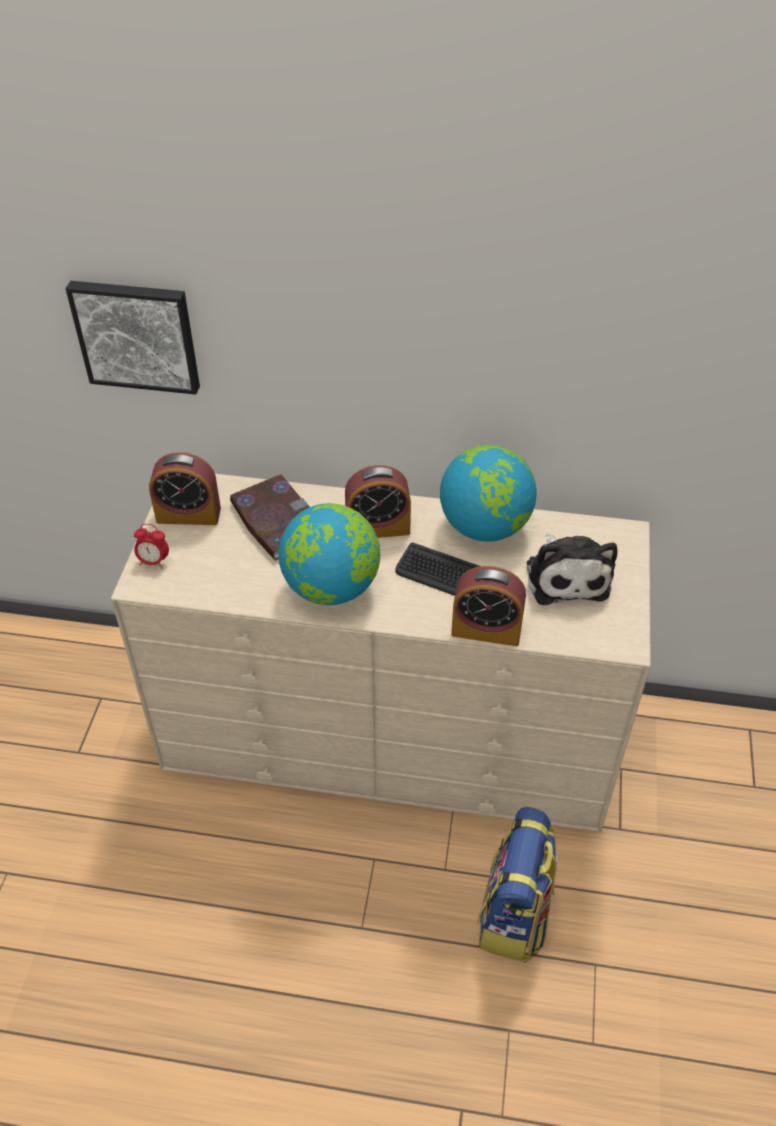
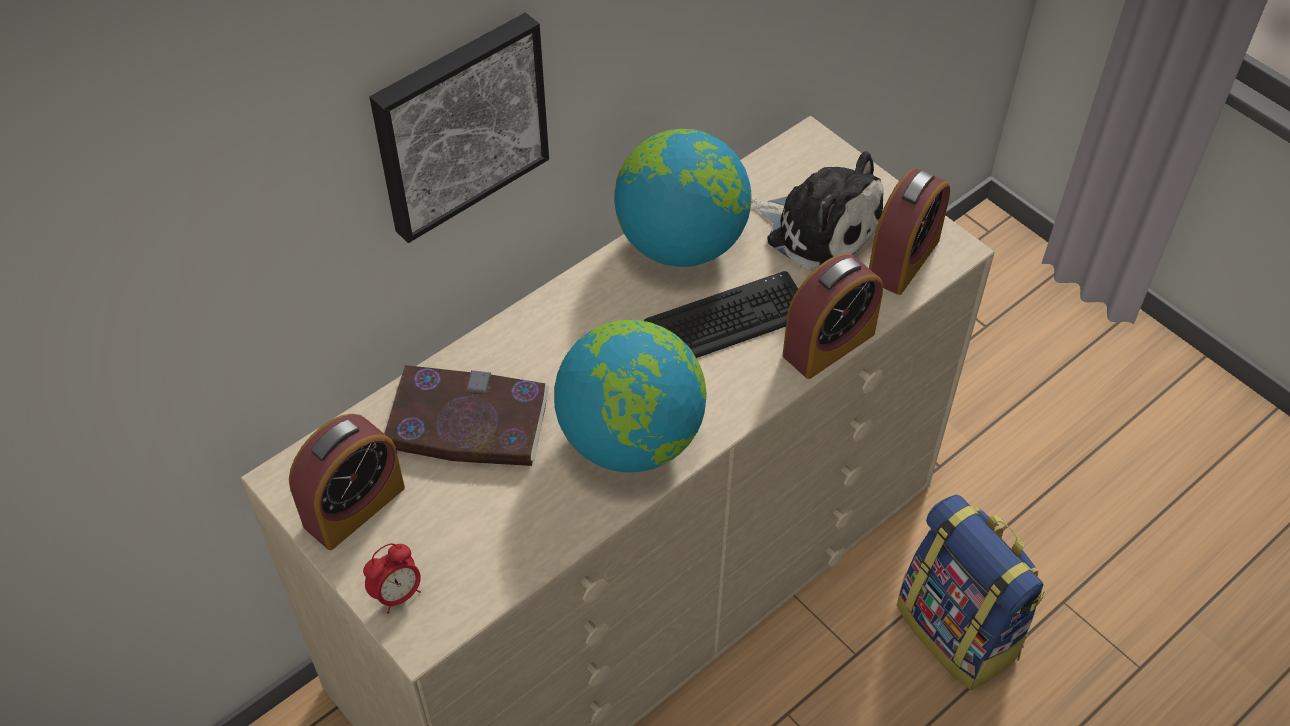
camera: 50 degrees left, 5 degrees up
picture [66,281,200,395] -> picture moved to [369,13,549,243]
alarm clock [345,465,411,538] -> alarm clock moved to [869,168,950,295]

